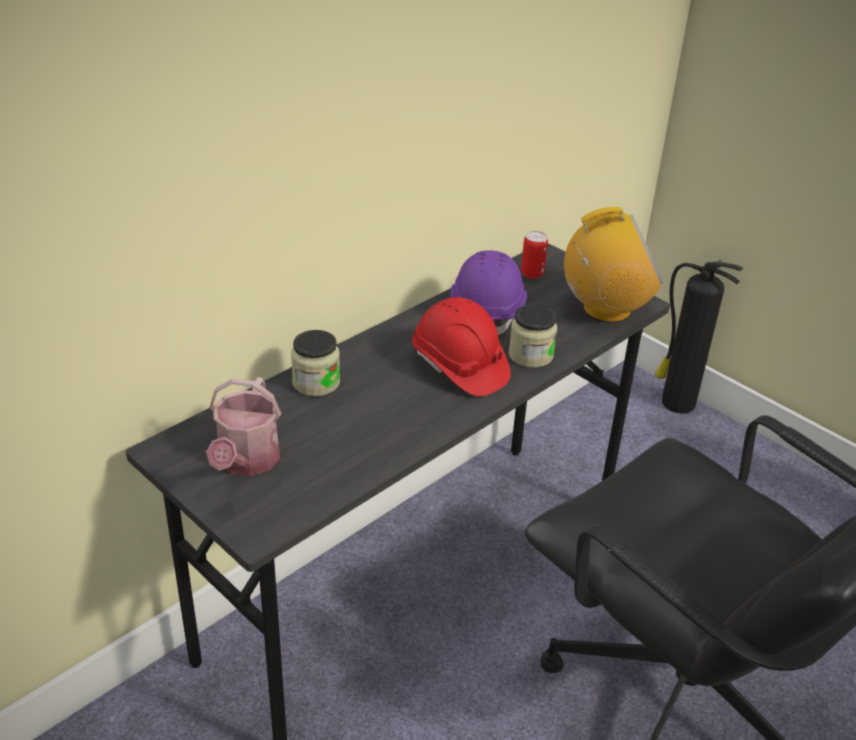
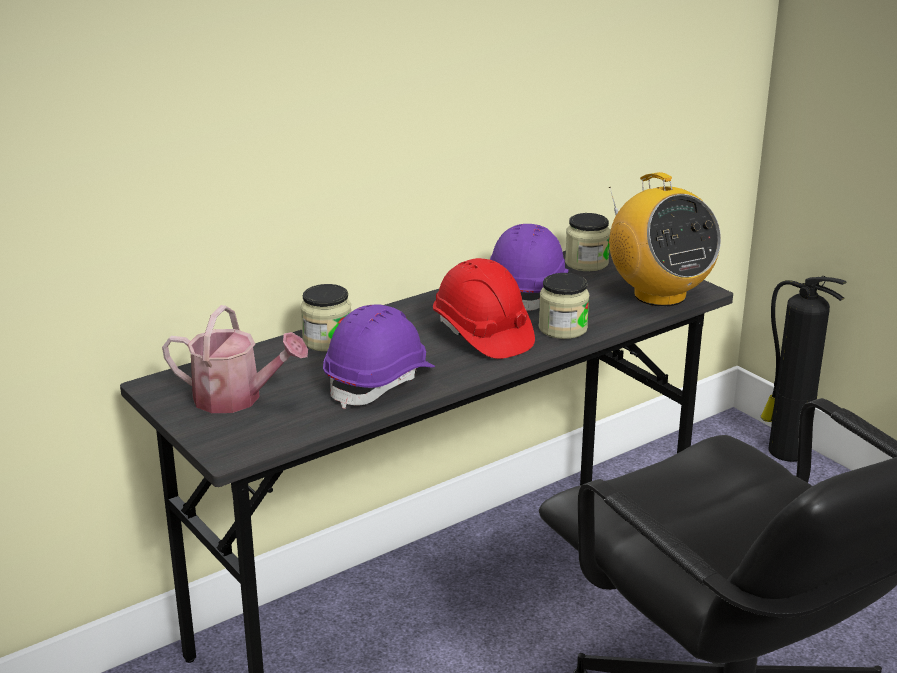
camera: 10 degrees right, 10 degrees down
watering can [206,377,281,476] -> watering can turned 90 degrees counterclockwise [162,305,308,413]
can [521,231,548,279] -> jar [565,213,610,271]
radio [564,207,663,323] -> radio turned 60 degrees clockwise [609,172,721,307]
none -> purple hard hat [323,304,435,409]

